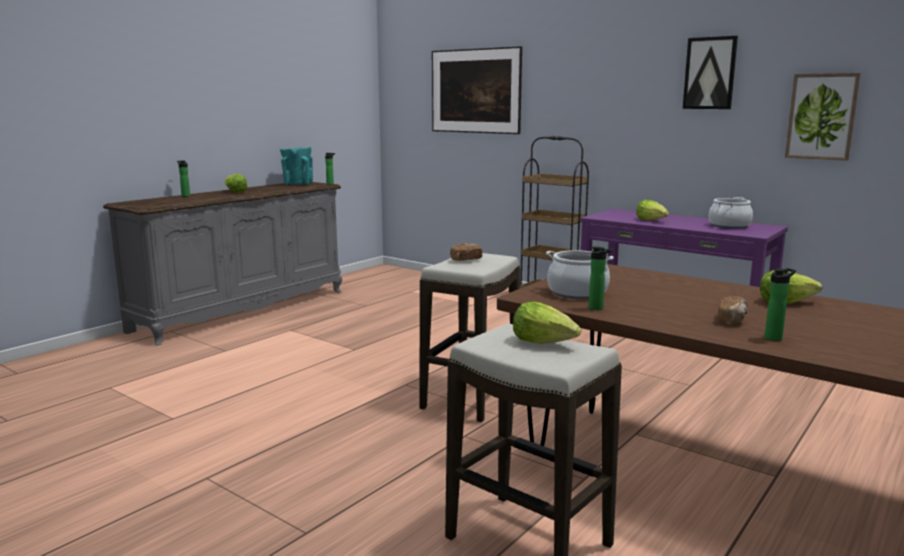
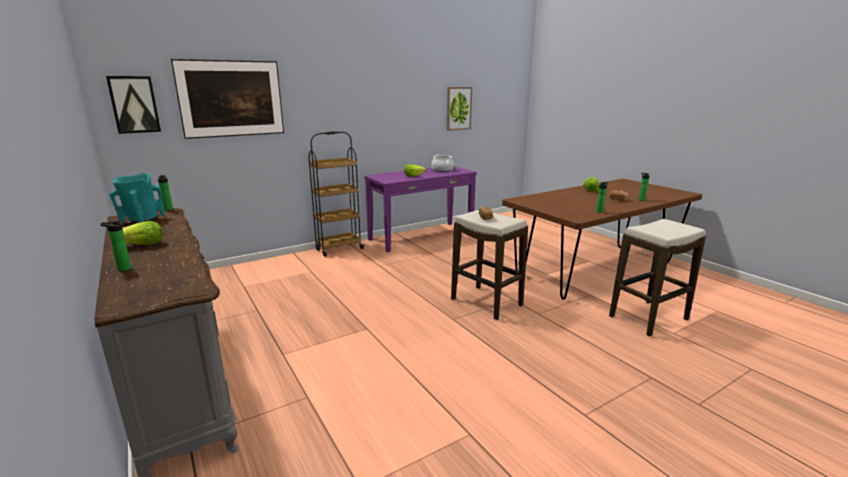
camera: 70 degrees left, 5 degrees up
lettuce [513,302,581,344] -> none
cooking pot [546,250,614,299] -> none
picture [683,36,738,109] -> picture moved to [106,76,161,134]

